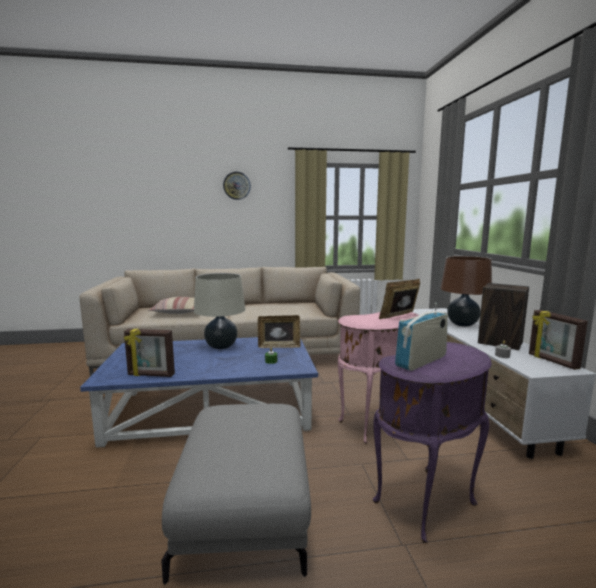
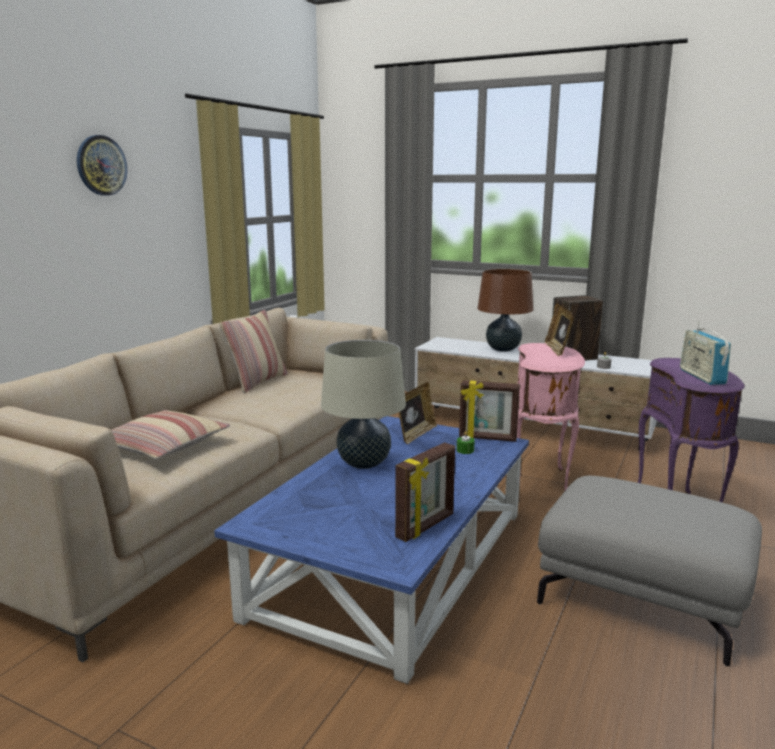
camera: 55 degrees left, 5 degrees up
picture frame [529,310,588,370] -> picture frame moved to [459,380,520,442]
none -> pillow [219,310,288,393]

